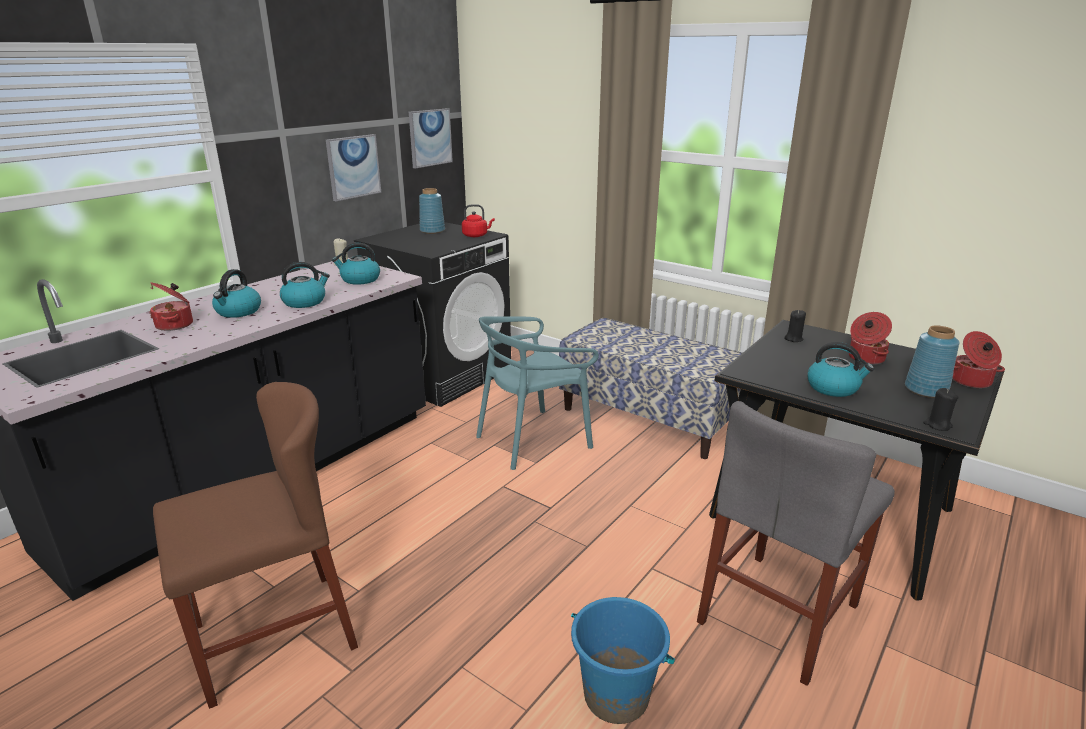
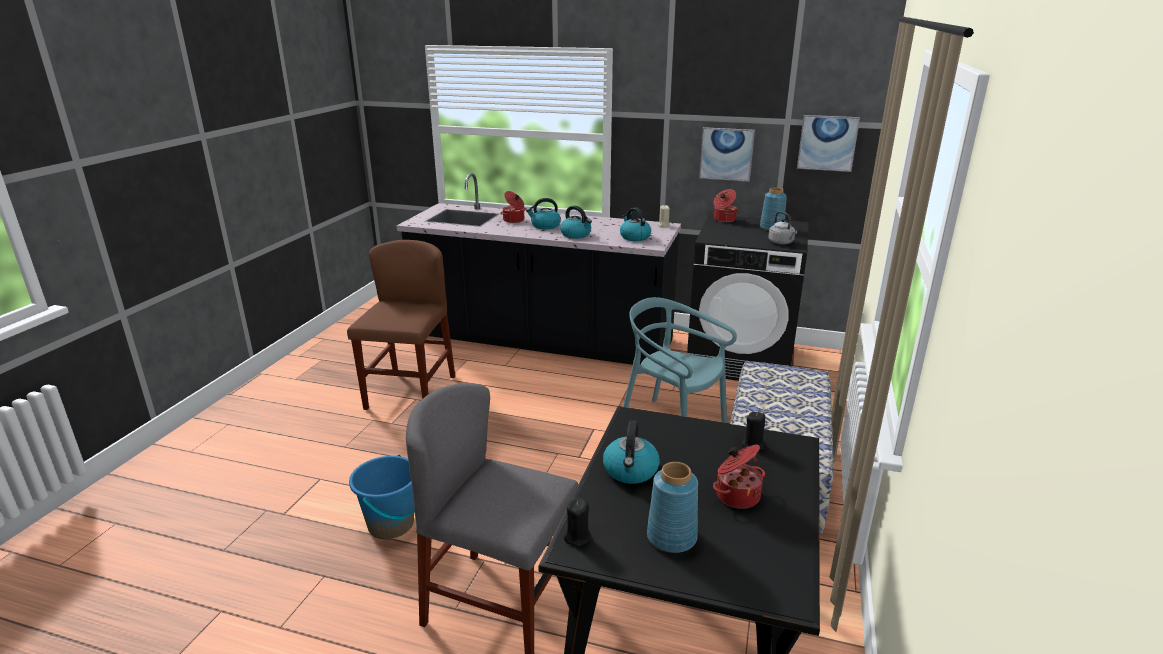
camera: 70 degrees right, 0 degrees up
brown chair [153,382,358,709] -> brown chair turned 120 degrees counterclockwise [347,240,455,410]
red kettle [462,204,495,237] -> grey kettle [768,211,797,244]
cooking pot [952,331,1005,388] -> cooking pot moved to [714,189,737,222]

